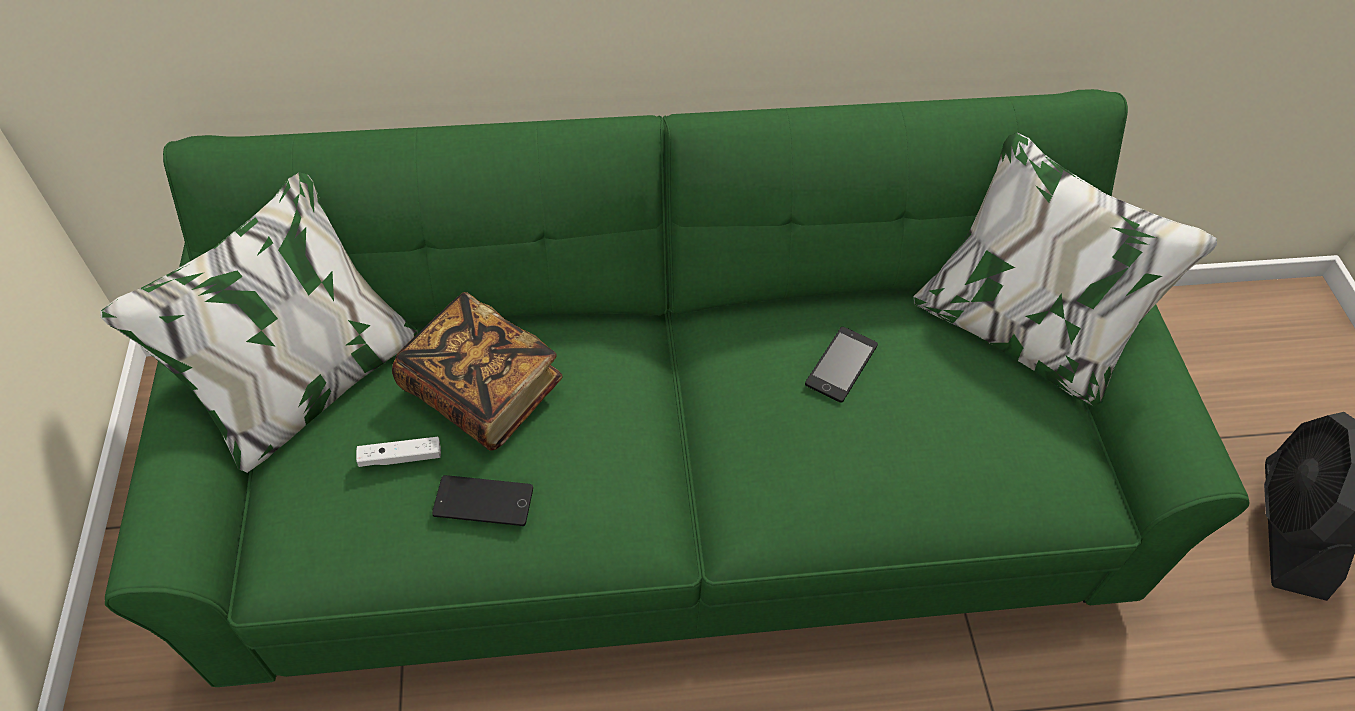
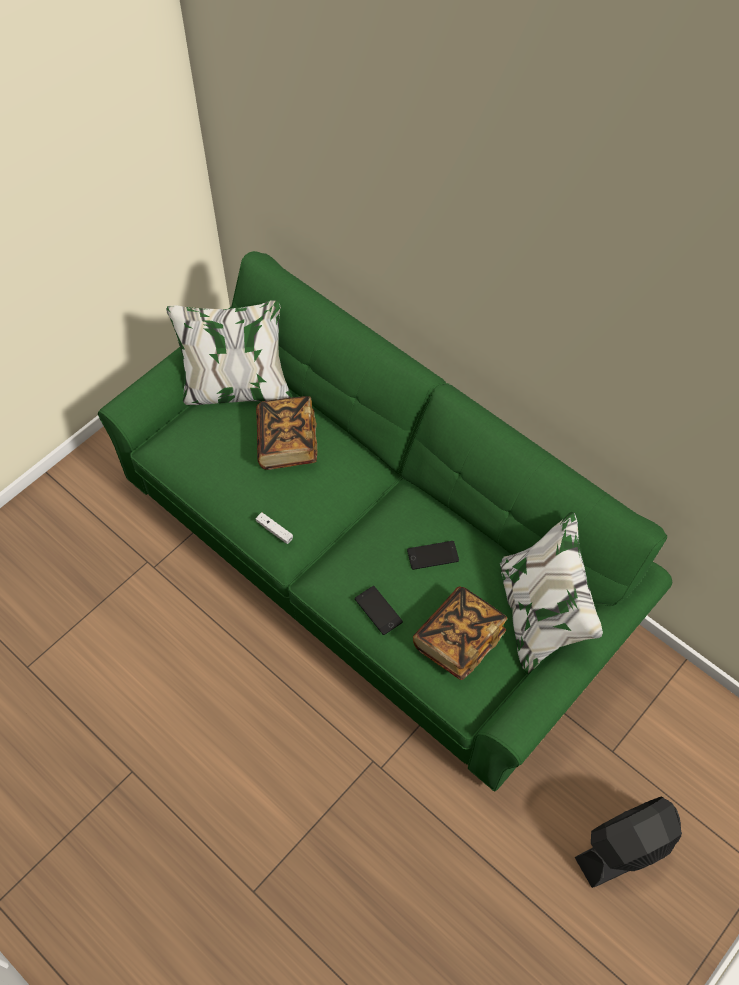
camera: 50 degrees right, 5 degrees up
white game controller [356,437,441,467] -> white game controller moved to [256,512,293,544]
phone [432,475,533,526] -> phone moved to [355,586,403,635]
none -> book [413,586,507,680]

